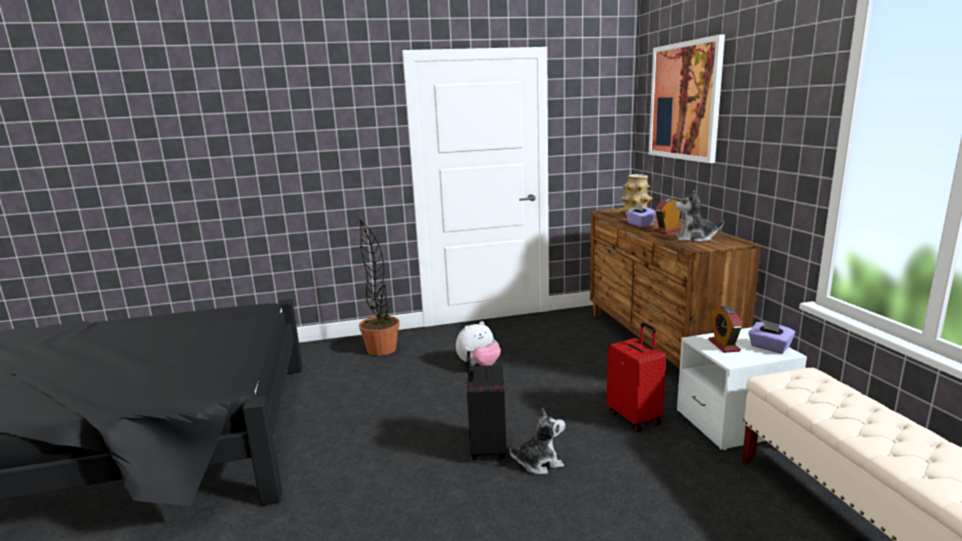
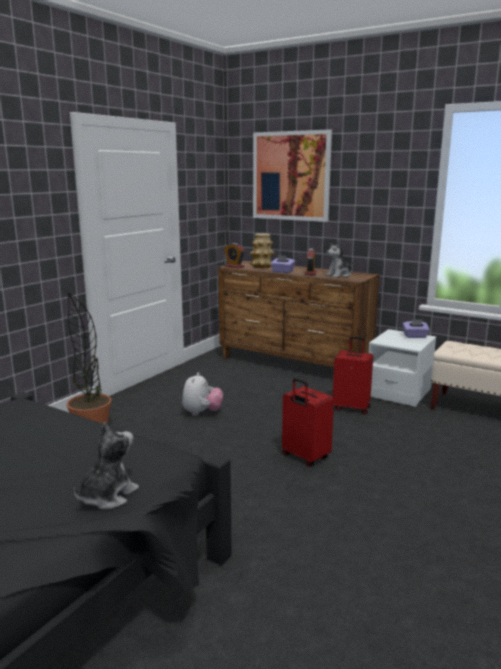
camera: 45 degrees left, 0 degrees up
black suitcase [467,351,507,460] -> red suitcase [282,378,334,467]
plush toy [509,408,565,474] -> plush toy moved to [73,421,139,510]
alarm clock [708,306,742,353] -> alarm clock moved to [224,243,245,268]

